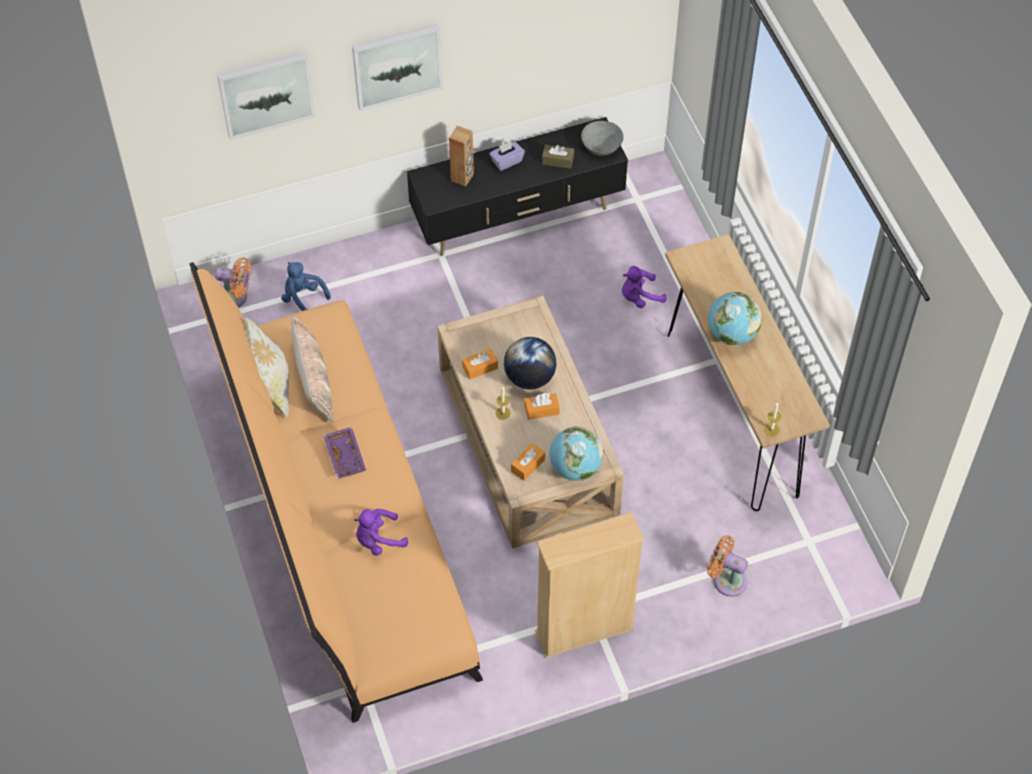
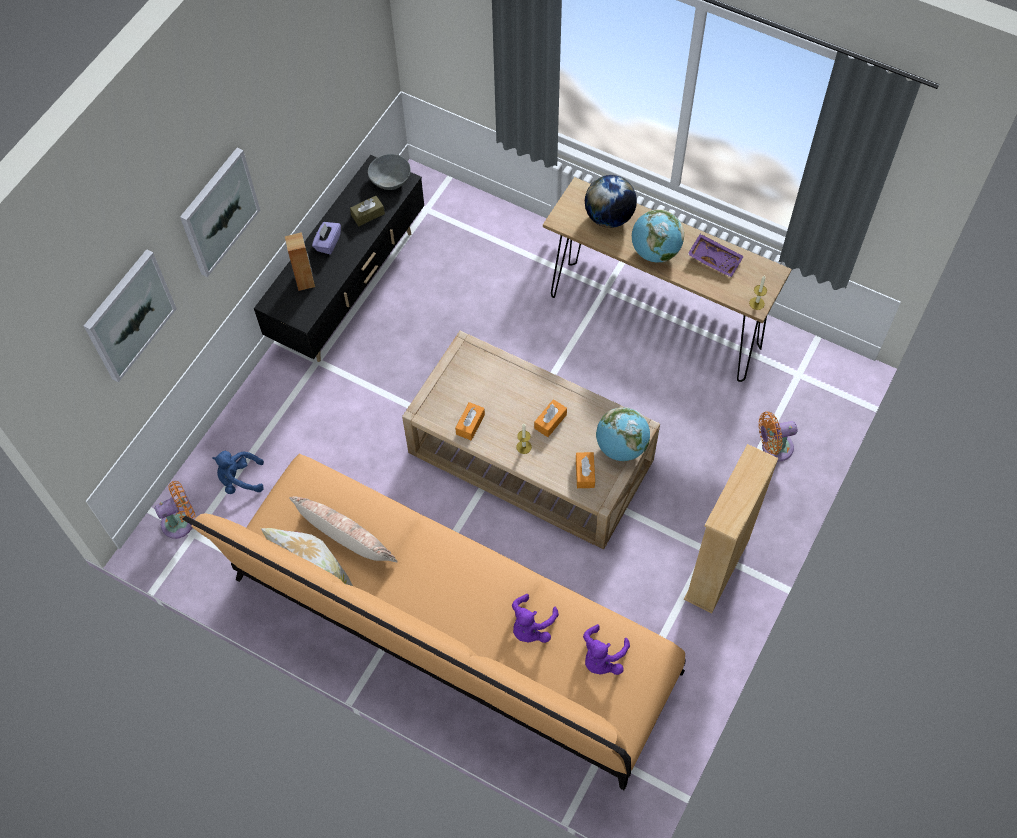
camera: 40 degrees left, 5 degrees up
purple tray [323,427,366,479] -> purple tray moved to [688,234,744,278]
globe [504,337,557,390] -> globe moved to [585,175,637,228]
purple plush toy [622,266,667,308] -> purple plush toy moved to [583,624,630,675]

